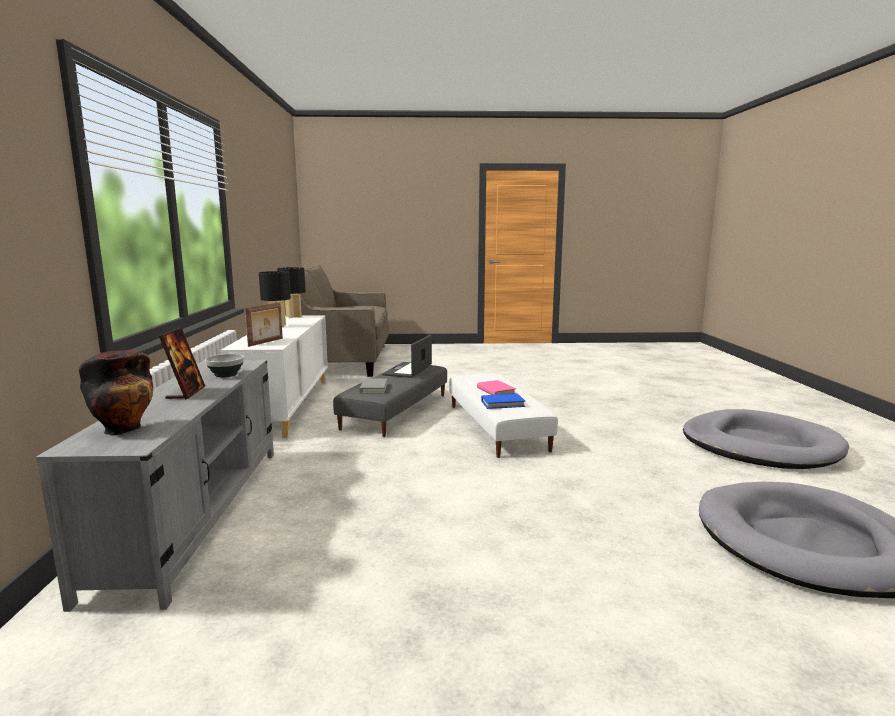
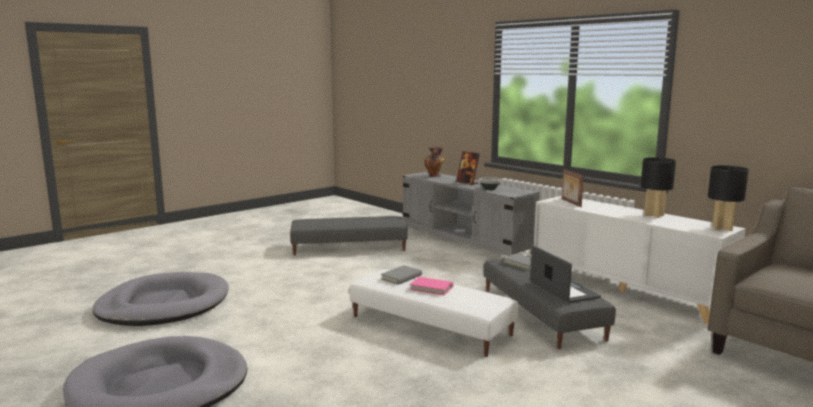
camera: 140 degrees right, 0 degrees up
blue book [481,394,525,409] -> grey book [381,265,422,285]
none -> grey ottoman [290,216,408,255]

